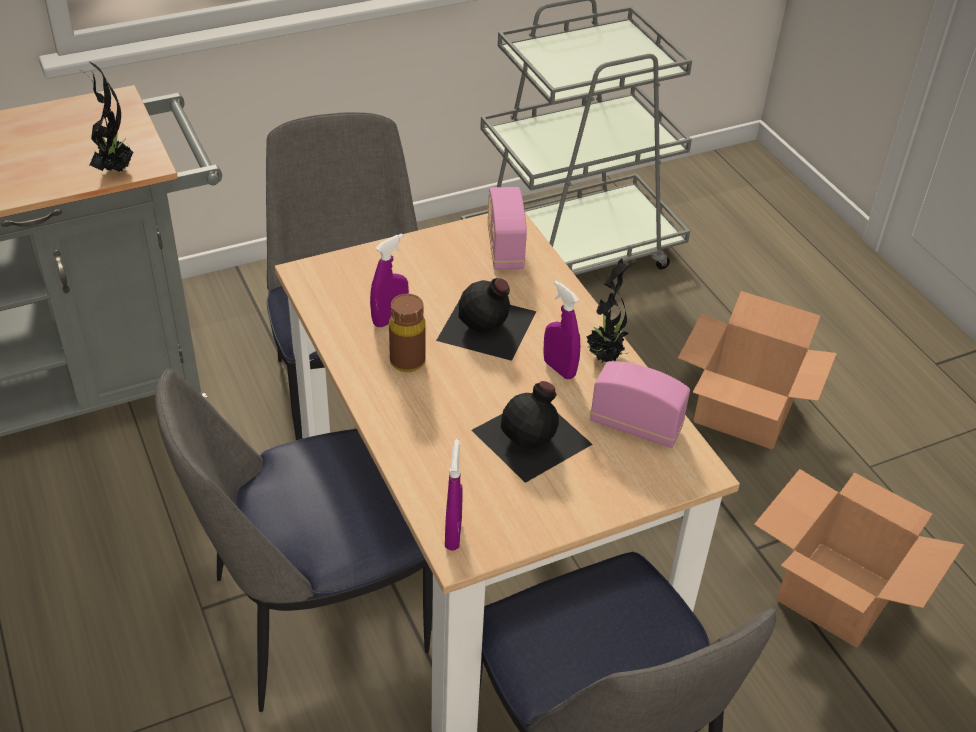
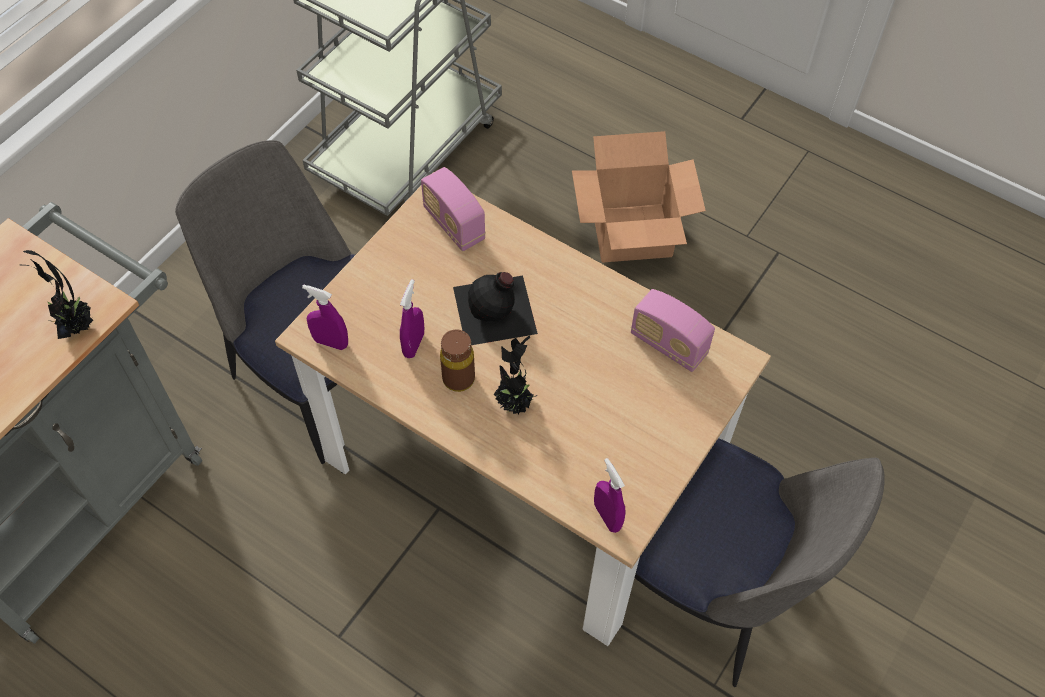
camera: 30 degrees left, 15 degrees up
chair [155,368,433,712] -> none
black bottle [472,381,593,483] -> none
purple spray bottle [543,281,580,380] -> purple spray bottle moved to [302,285,348,350]
potted plant [586,259,636,364] -> potted plant moved to [493,336,537,415]
radio [590,361,690,448] -> radio turned 135 degrees counterclockwise [631,289,715,372]
cardboard box [754,469,964,648] -> none

